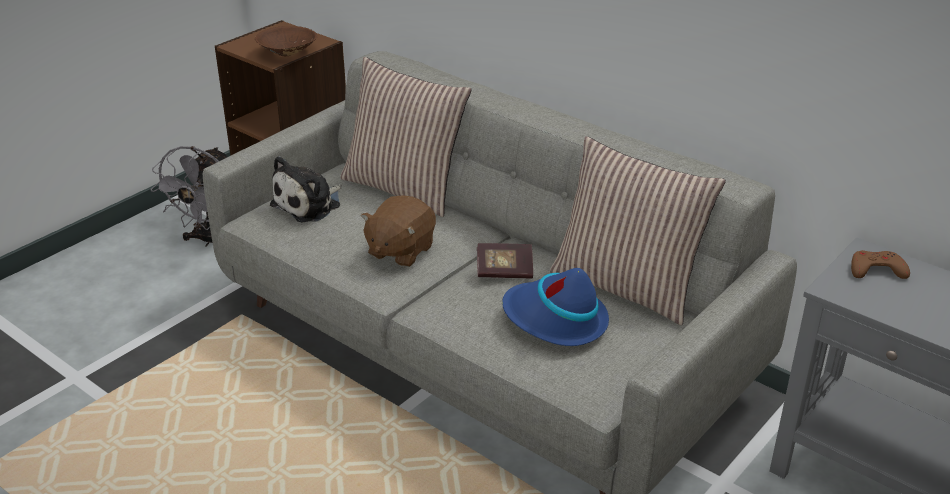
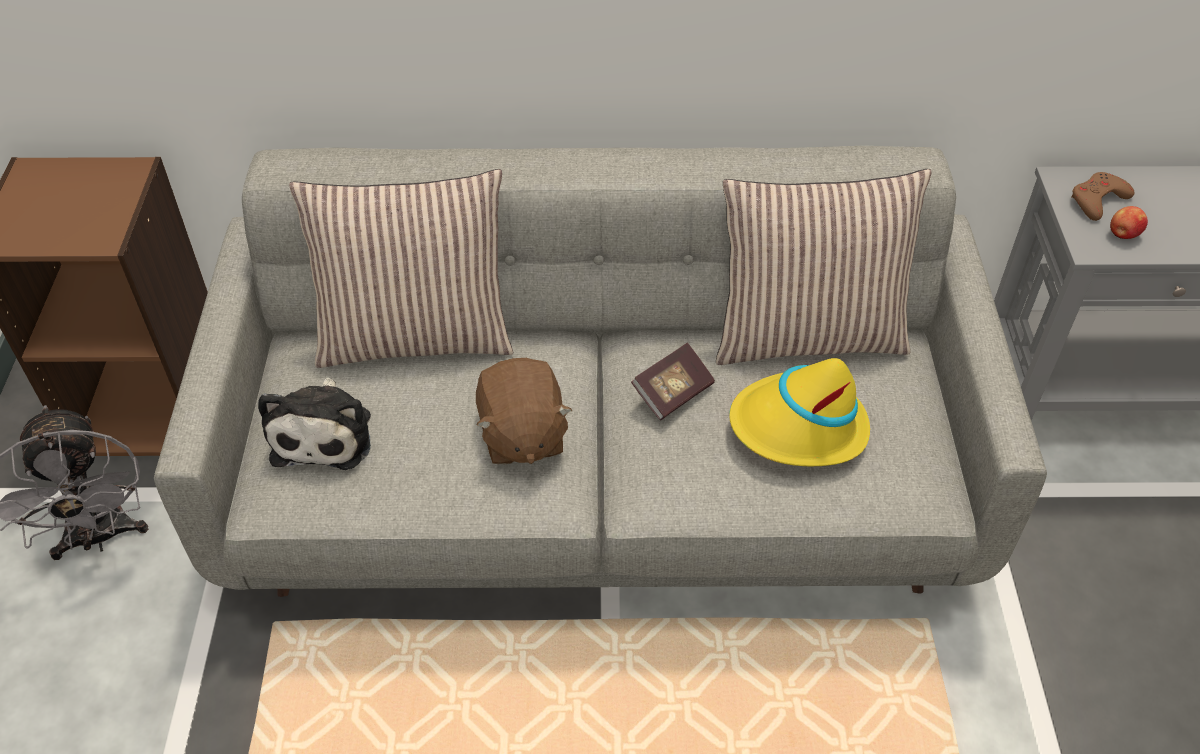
camera: 40 degrees left, 15 degrees up
brown bowl [255,26,317,56] -> none
blue hat [502,268,609,346] -> yellow hat [729,358,870,466]
none -> apple [1110,206,1148,239]

